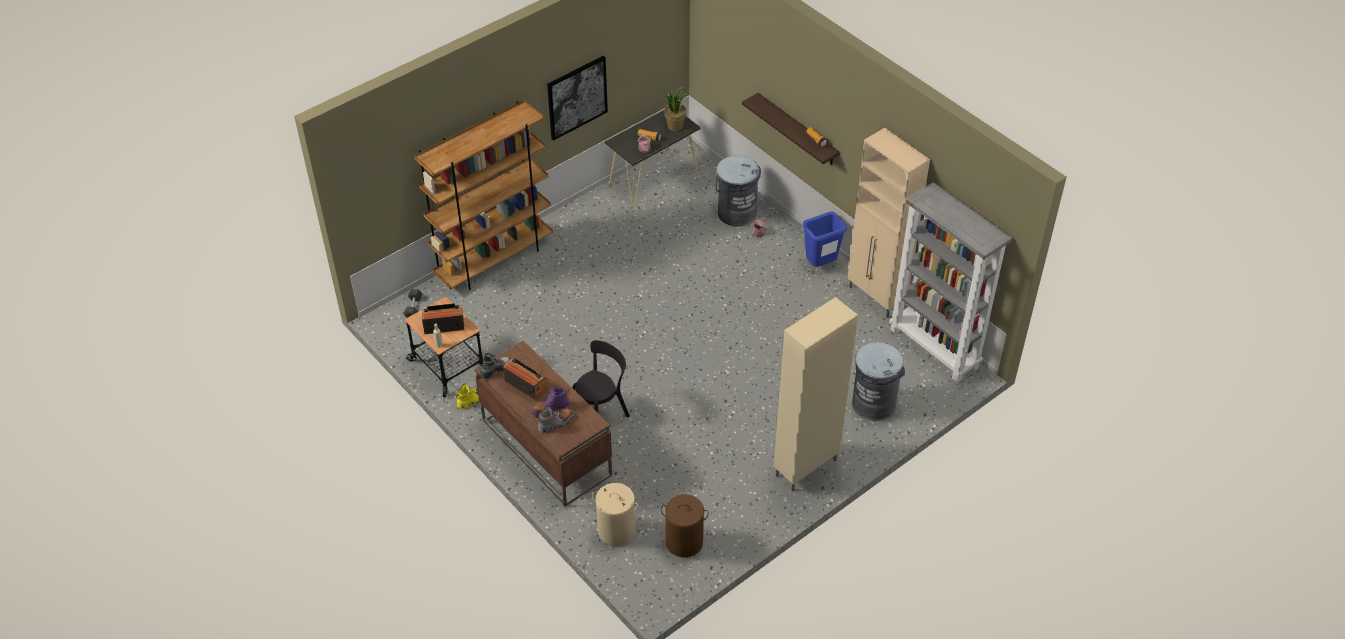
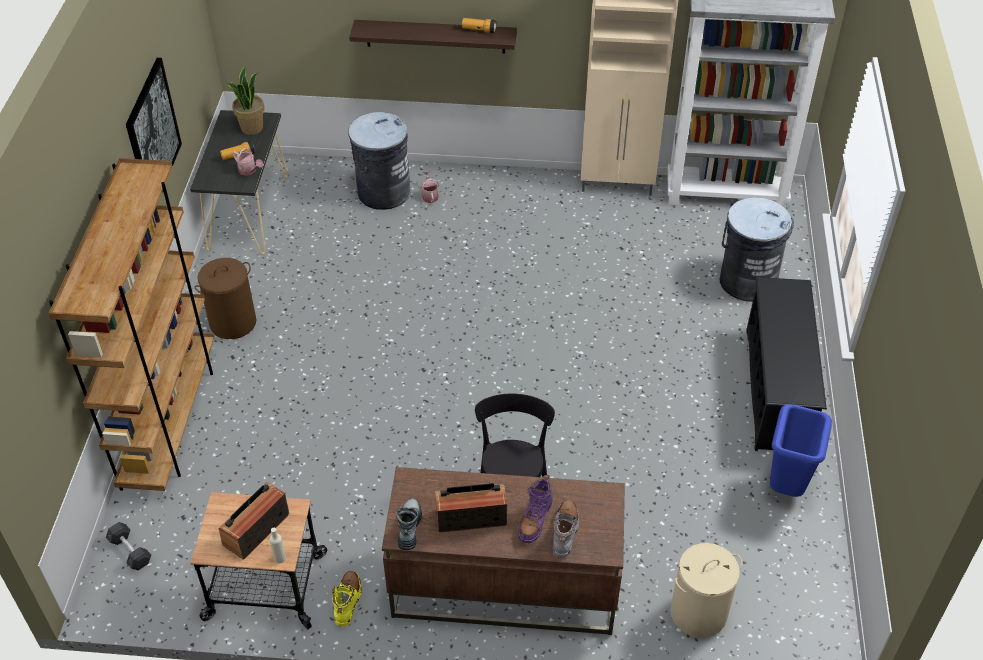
camera: 45 degrees left, 0 degrees up
brown laundry basket [661,494,709,557] -> brown laundry basket moved to [194,258,256,339]
beige cabinet [774,297,858,491] -> black shoe rack [746,277,827,451]
blue trash can [802,212,847,267] -> blue trash can moved to [770,404,832,497]

